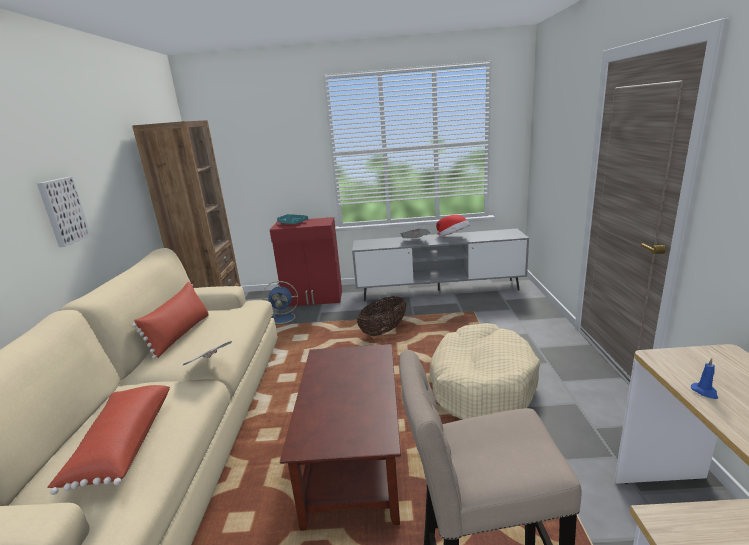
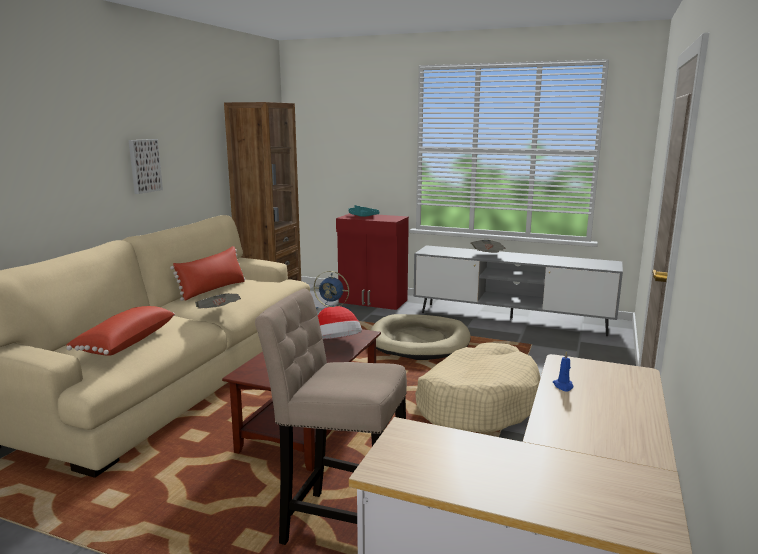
camera: 20 degrees right, 5 degrees down
basket [357,296,407,336] -> beige dog bed [370,314,471,360]
hat [436,215,470,237] -> hat moved to [318,306,362,339]

